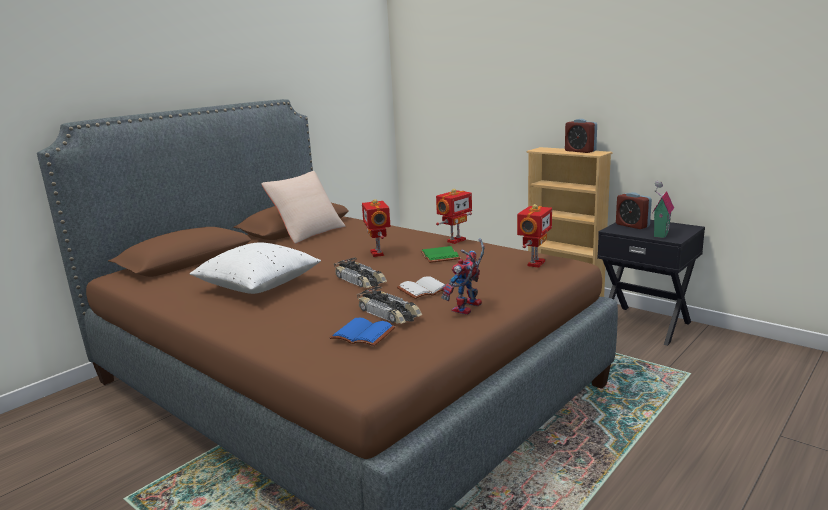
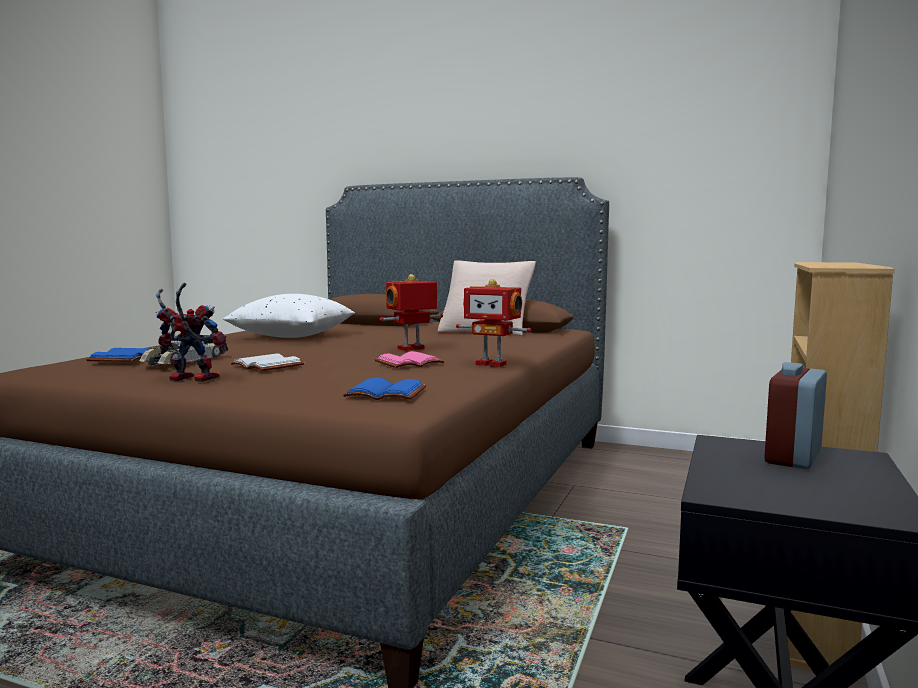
camera: 70 degrees right, 10 degrees down
toy car [334,257,387,288] -> none
green book [420,246,461,263] -> pink book [375,351,444,368]
toy robot [517,204,552,268] -> blue book [343,378,426,400]
alarm clock [565,119,597,153] -> none
toy house [652,181,674,238] -> none

